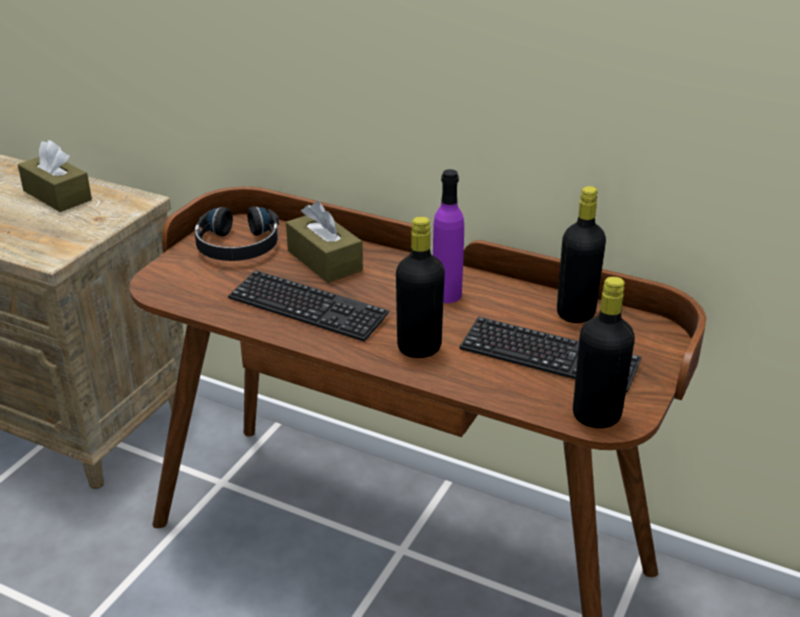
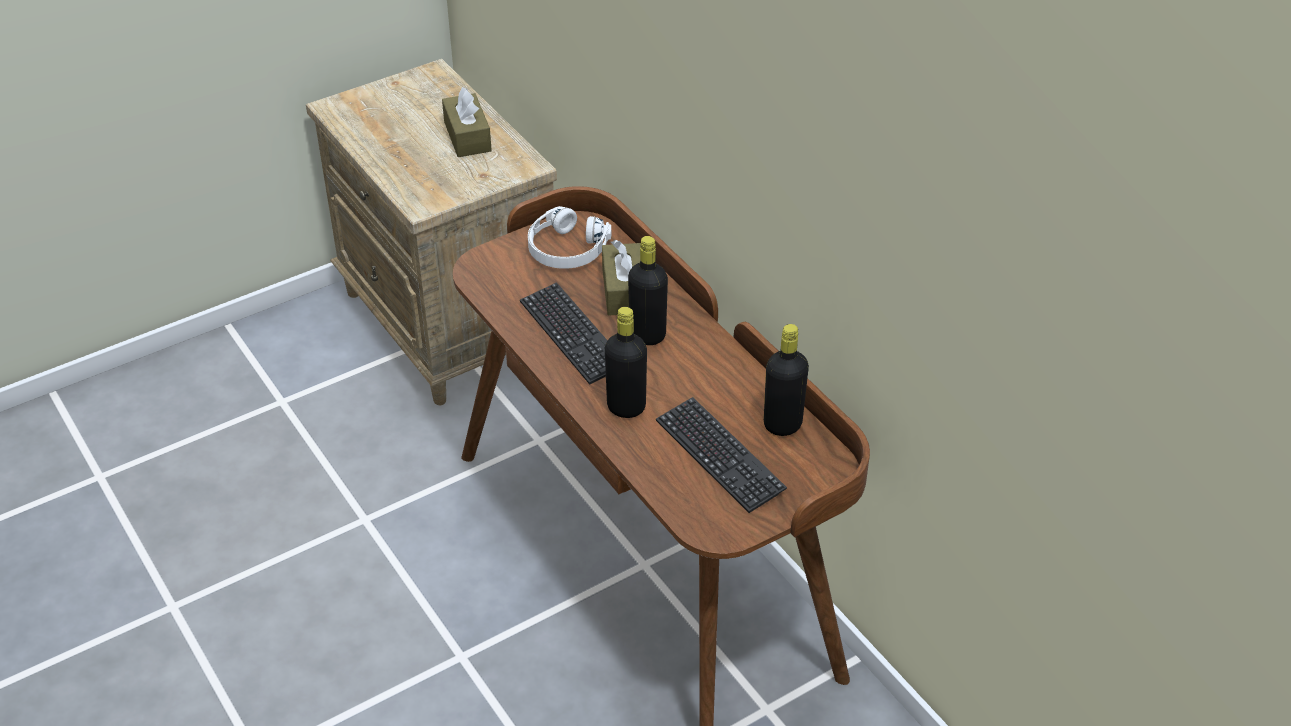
camera: 30 degrees right, 10 degrees up
black headphones [195,207,279,261] -> white headphones [528,206,612,269]
purple bottle [433,169,464,303] -> none
black bottle [573,277,635,428] -> black bottle moved to [628,236,668,345]

